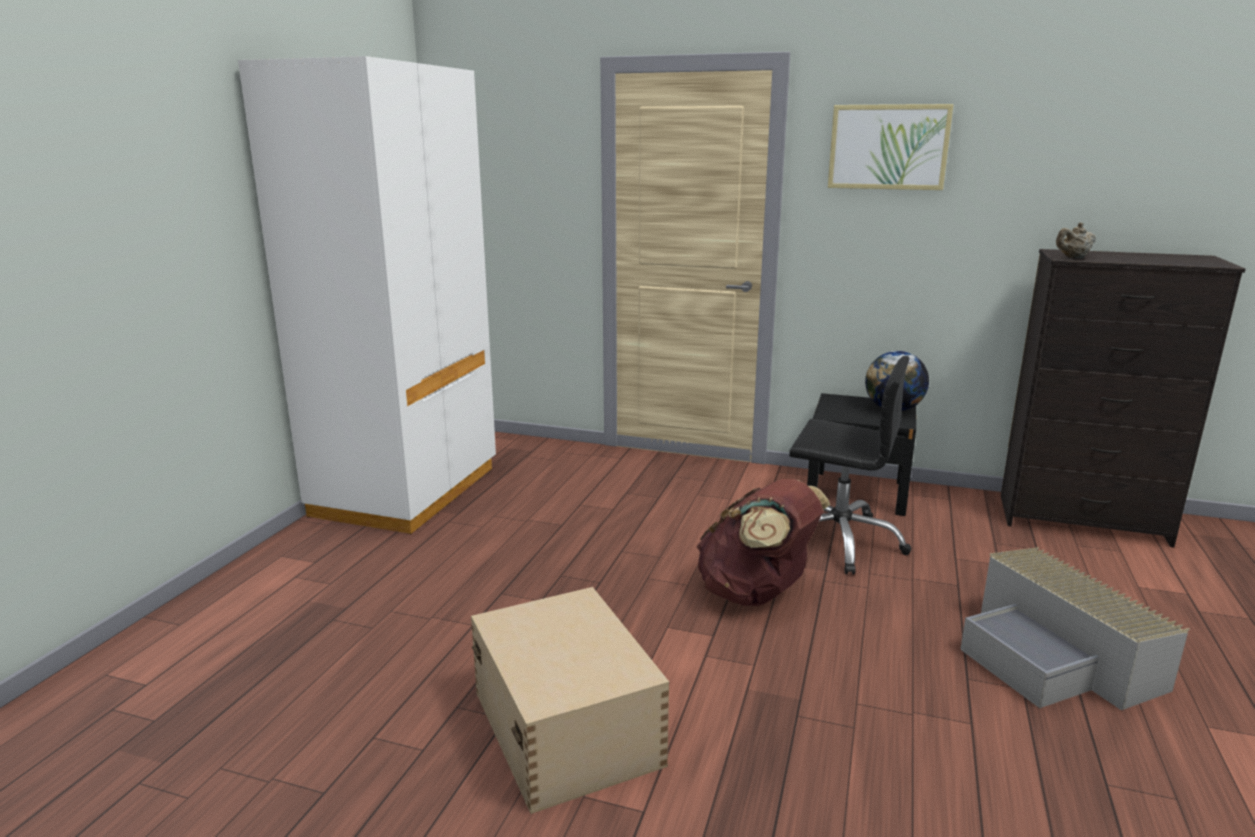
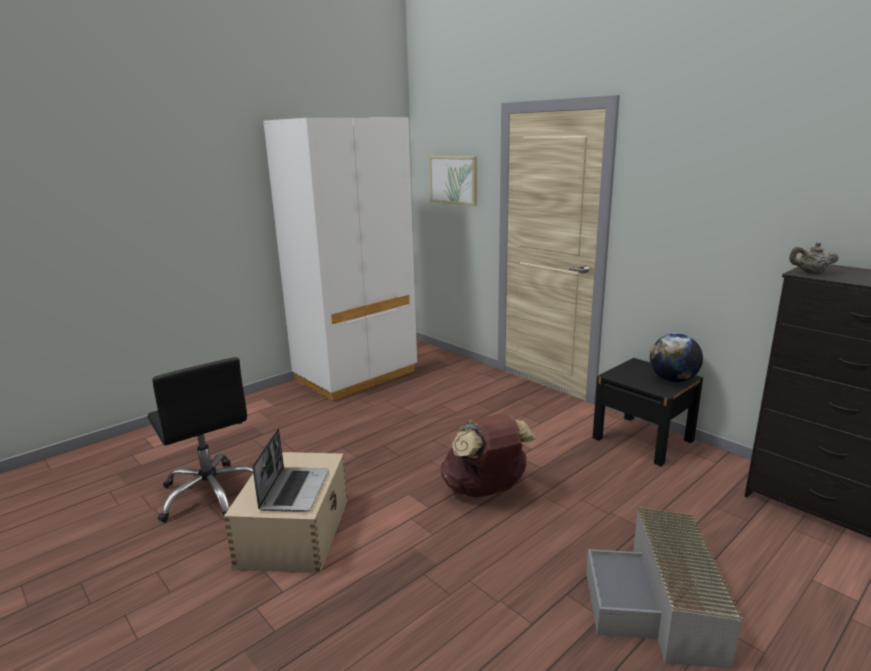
camera: 30 degrees right, 0 degrees up
black office chair [789,356,911,575] -> black office chair moved to [147,357,253,522]
picture [828,104,954,190] -> picture moved to [429,156,477,206]
none -> laptop [252,428,329,512]

